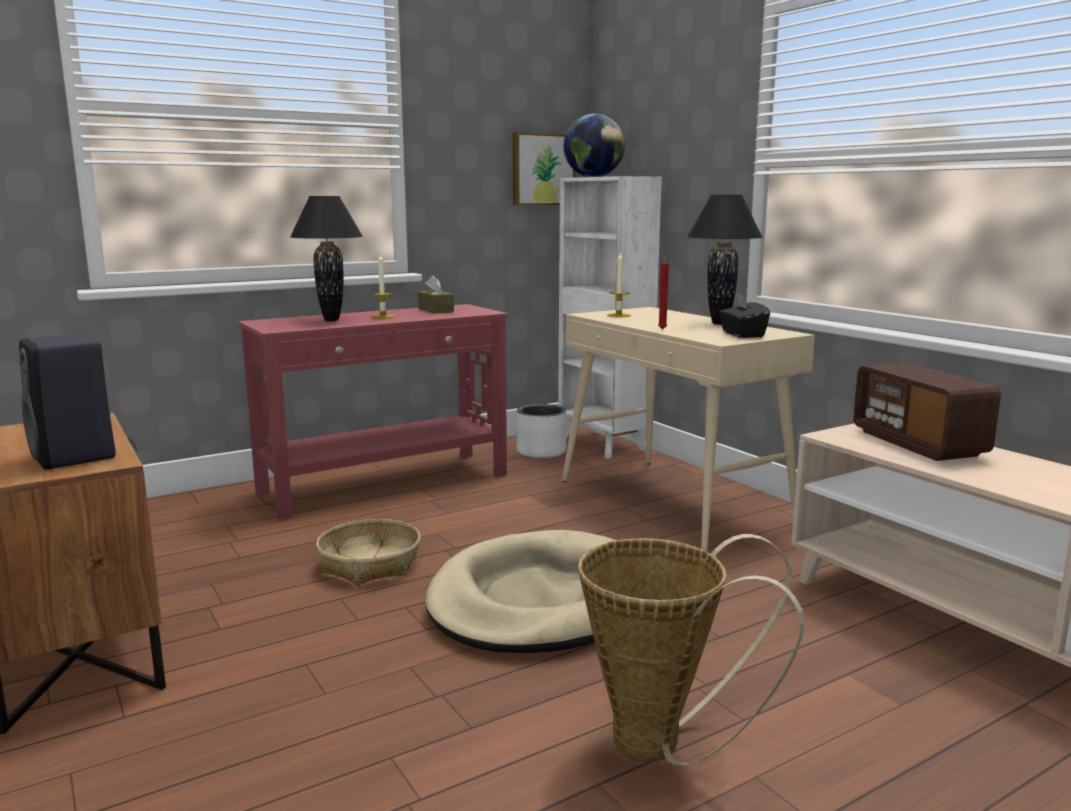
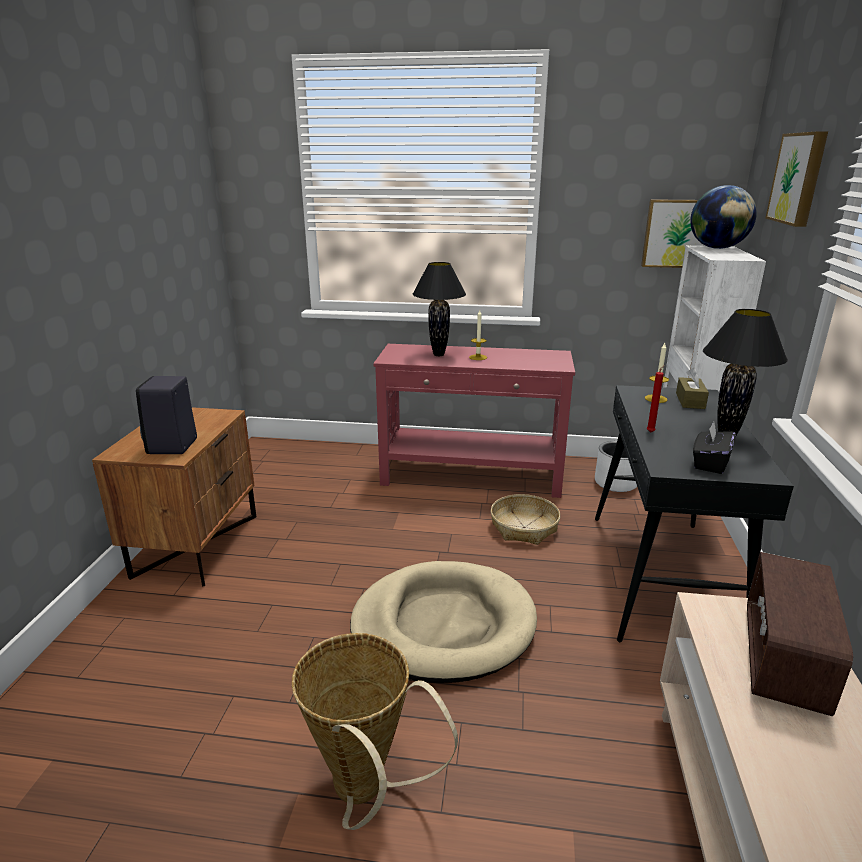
camera: 40 degrees right, 10 degrees up
basket [316,519,421,585] -> basket moved to [491,494,560,545]
brown tissue box [418,275,454,313] -> brown tissue box moved to [676,368,709,409]
beige console table [562,307,815,551] -> black console table [595,385,794,642]
none -> picture [765,131,828,227]

